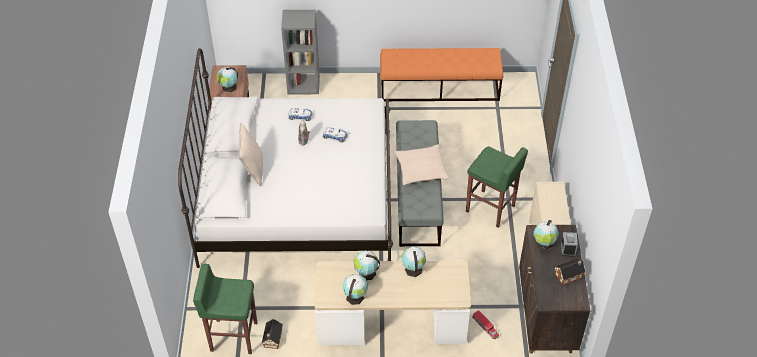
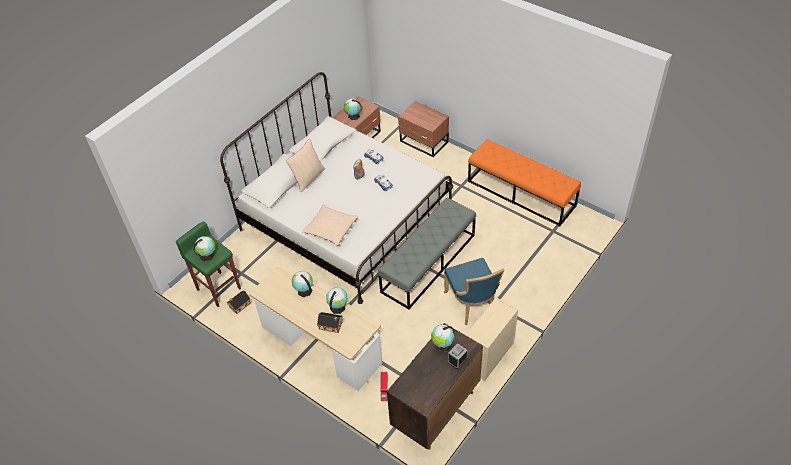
camera: 40 degrees right, 0 degrees up
grey bookcase [281,10,320,95] -> brown nightstand [398,101,449,157]
globe [343,274,368,305] -> globe moved to [193,236,215,261]
beige pillow [394,144,449,185] -> beige pillow moved to [302,205,358,245]
green stool [466,146,528,228] -> blue chair [444,258,504,325]
toy house [554,259,586,285] -> toy house moved to [317,312,343,333]

